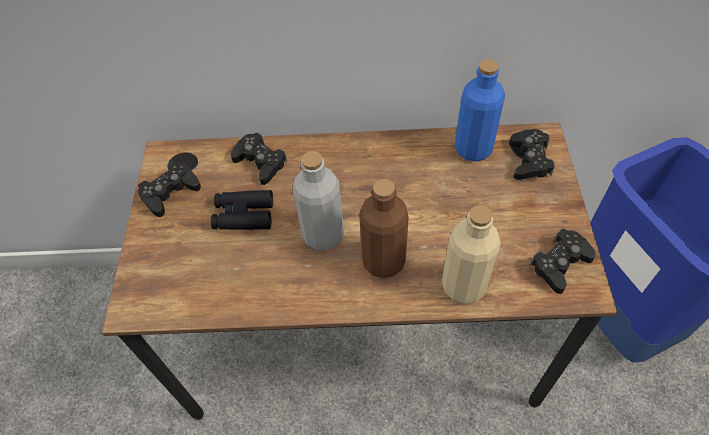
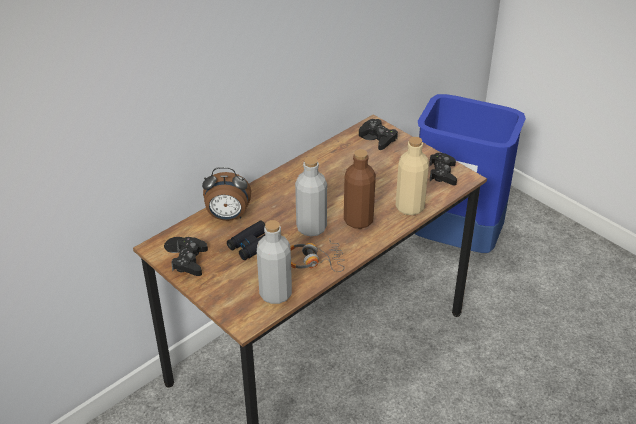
camera: 45 degrees left, 15 degrees down
black game controller [230,133,287,185] -> alarm clock [202,167,251,221]
blue bottle [455,59,505,162] -> none
none -> grey bottle [257,220,292,304]
none -> headphones [291,238,345,272]

